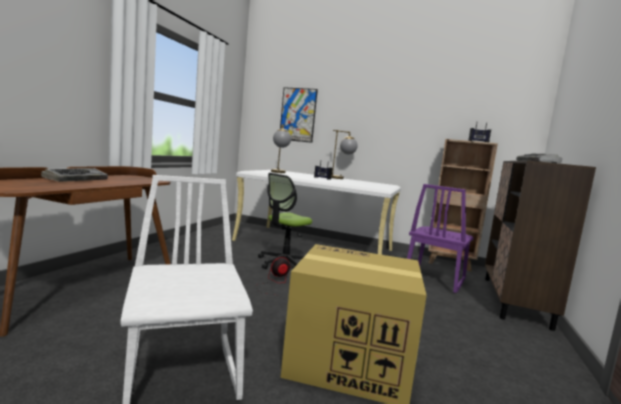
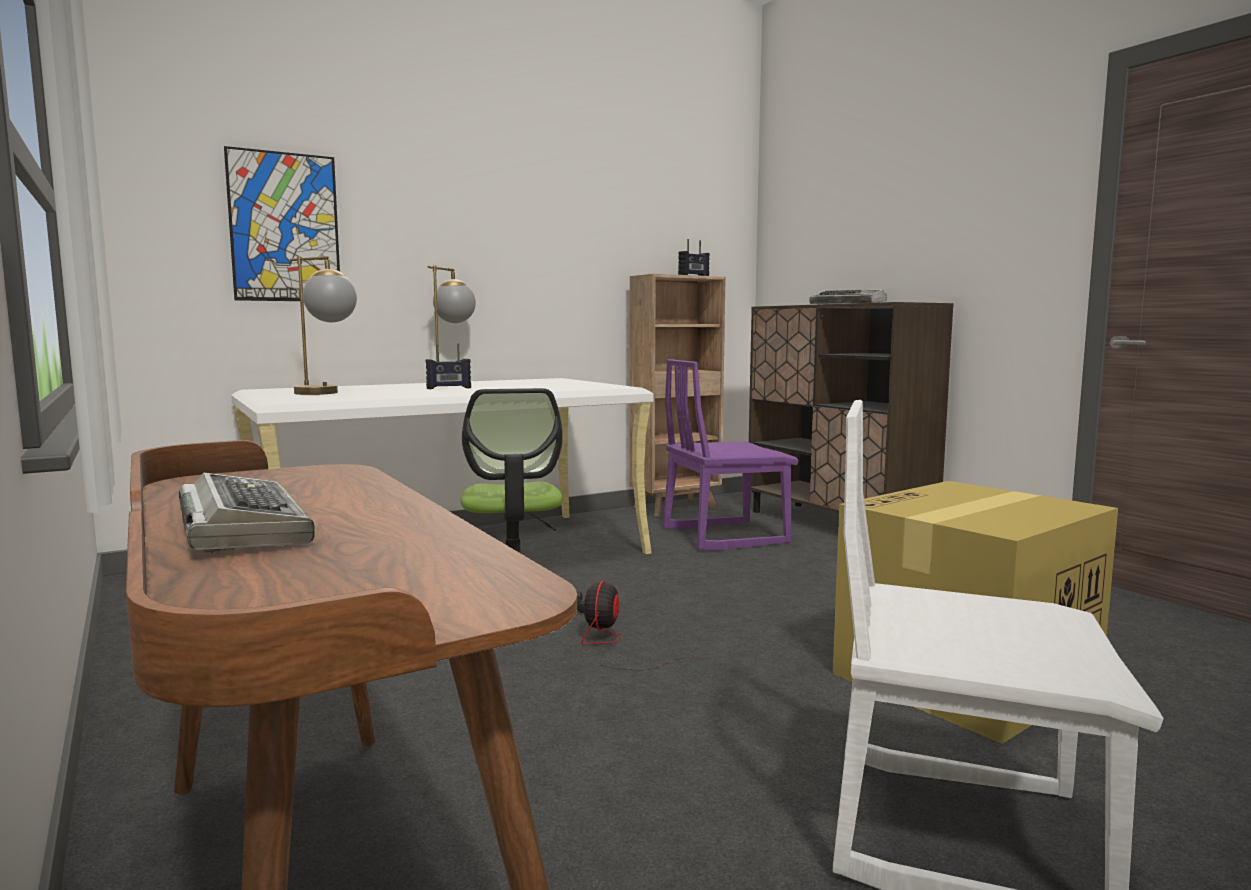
camera: 50 degrees left, 0 degrees up
purple chair [407,184,474,293] -> purple chair turned 90 degrees clockwise [663,359,798,551]

